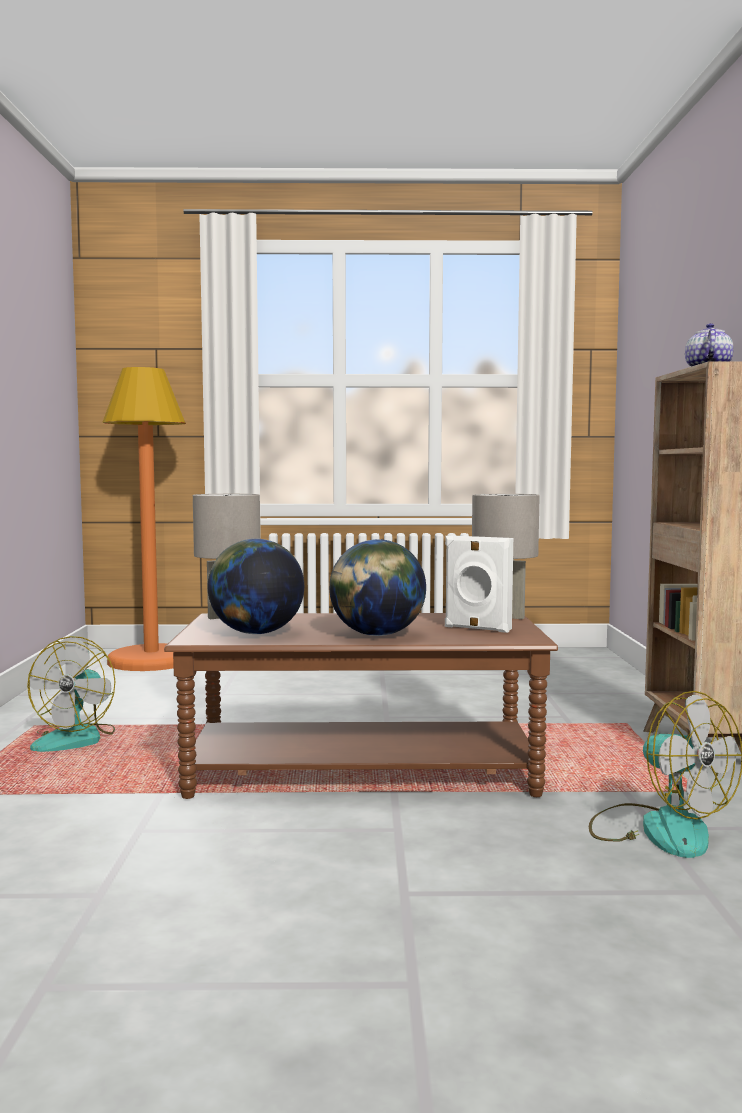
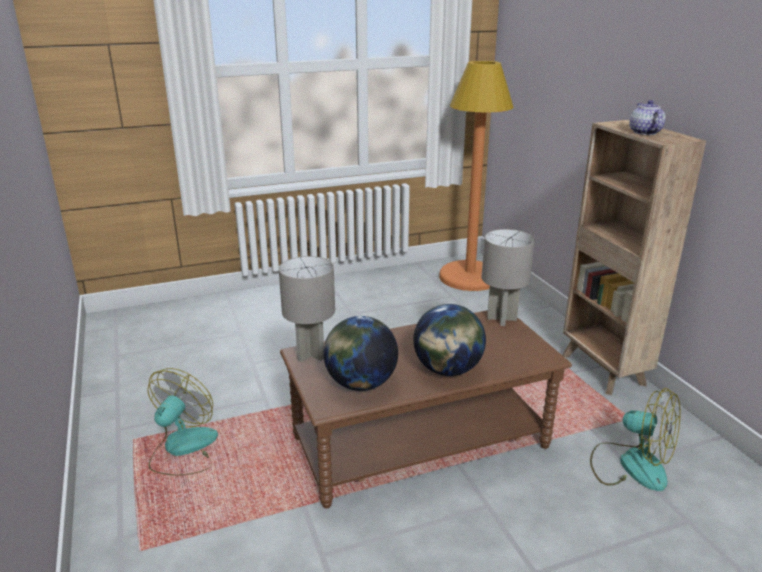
camera: 20 degrees left, 20 degrees up
fan [27,636,116,752] -> fan turned 150 degrees counterclockwise [147,368,218,476]
orange floor lamp [102,367,186,671] -> orange floor lamp moved to [439,61,514,291]
white speaker [445,535,513,633] -> none

